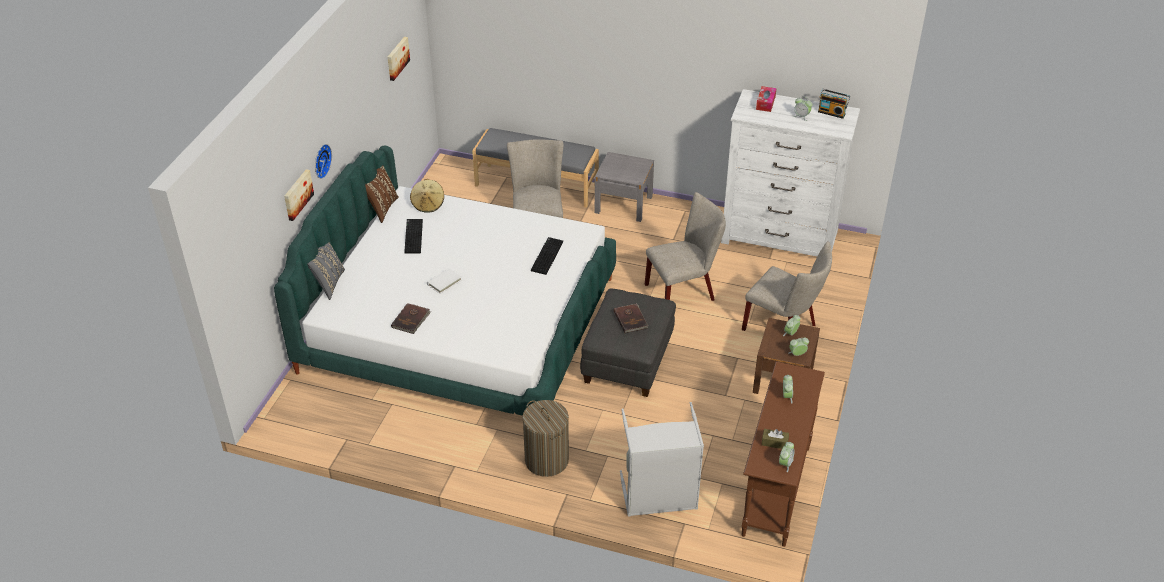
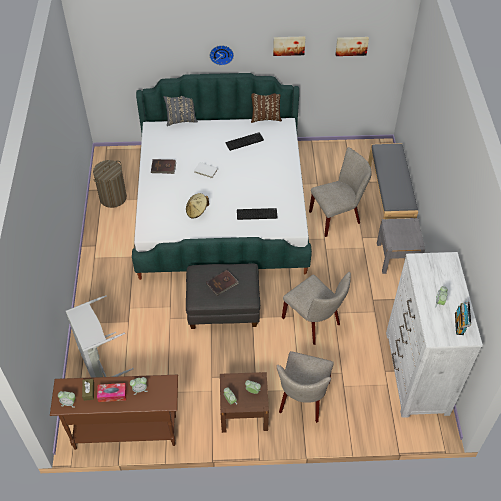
camera: 70 degrees right, 10 degrees up
picture [284,169,314,221] -> picture moved to [273,36,305,56]
beige hat [410,179,444,213] -> beige hat moved to [186,193,209,219]
laundry basket [522,400,569,477] -> laundry basket moved to [93,160,127,208]
tissue box [756,86,777,112] -> tissue box moved to [97,383,127,402]

